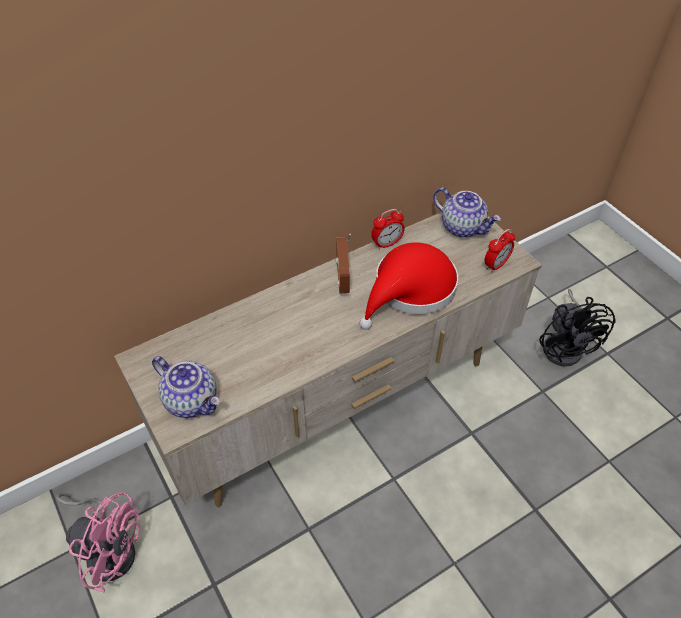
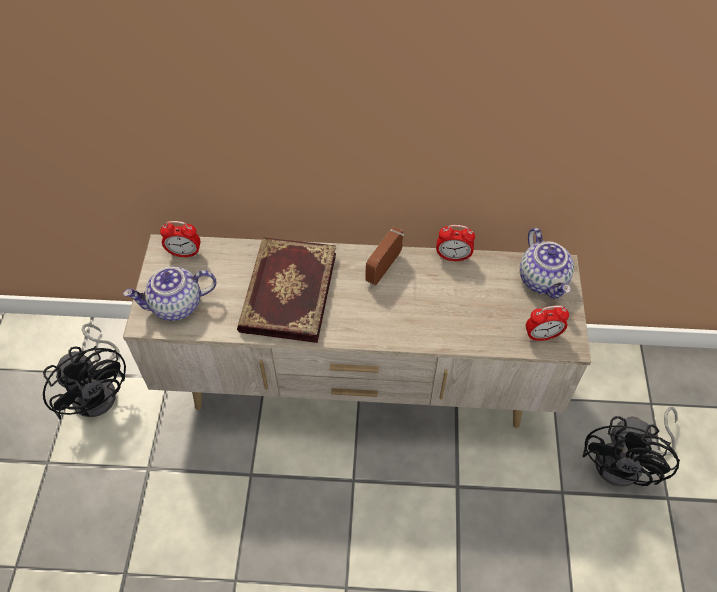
camera: 35 degrees right, 5 degrees up
pink fan [56,492,140,592] -> black fan [43,324,126,420]
teapot [152,356,220,418] -> teapot turned 90 degrees clockwise [123,267,217,321]
red hat [359,242,458,330] -> none
none -> alarm clock [160,221,200,257]
none -> book [237,237,336,343]

